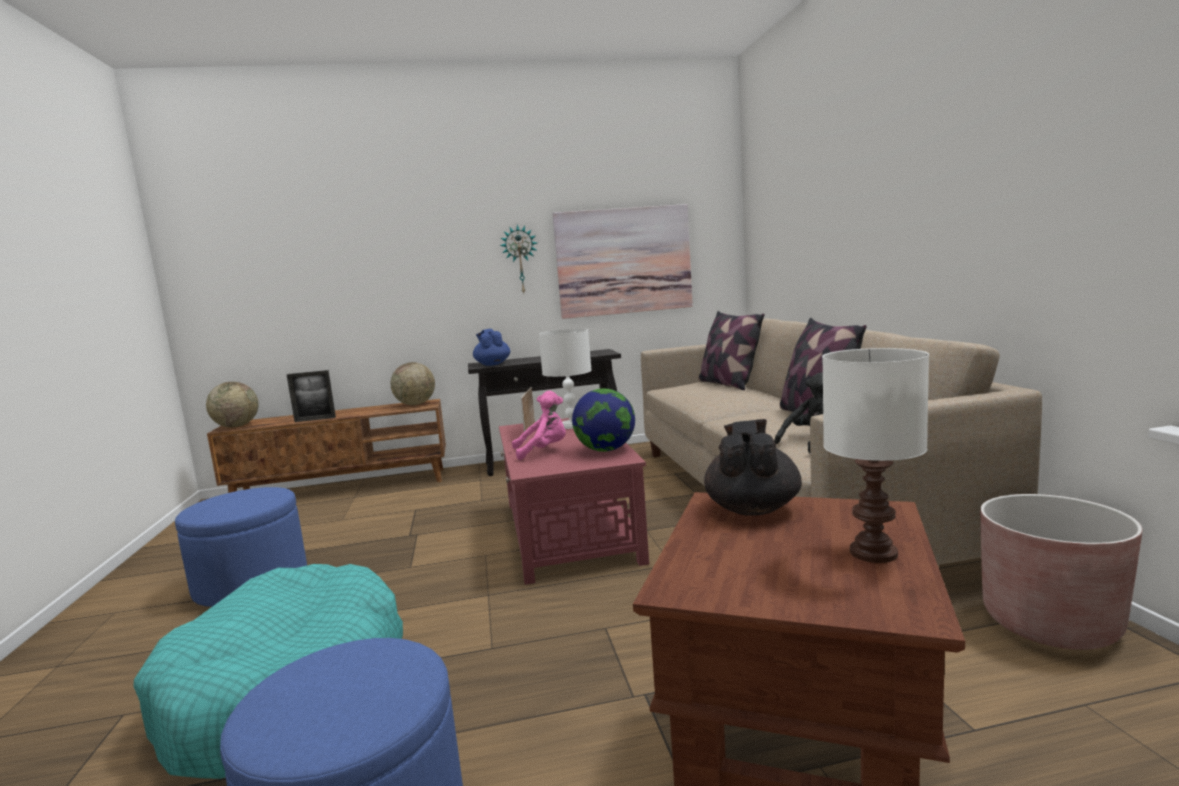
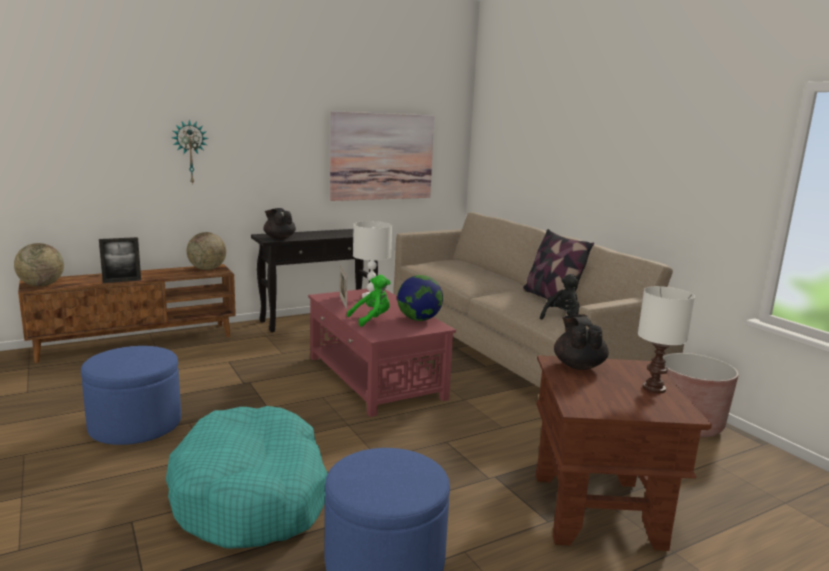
camera: 20 degrees left, 5 degrees up
blue teapot [473,329,510,366] -> black teapot [263,208,296,240]
wall clock [500,225,537,293] -> wall clock moved to [172,119,209,185]
pink plush toy [512,391,566,460] -> green plush toy [347,275,391,327]
pillow [699,311,765,390] -> none

